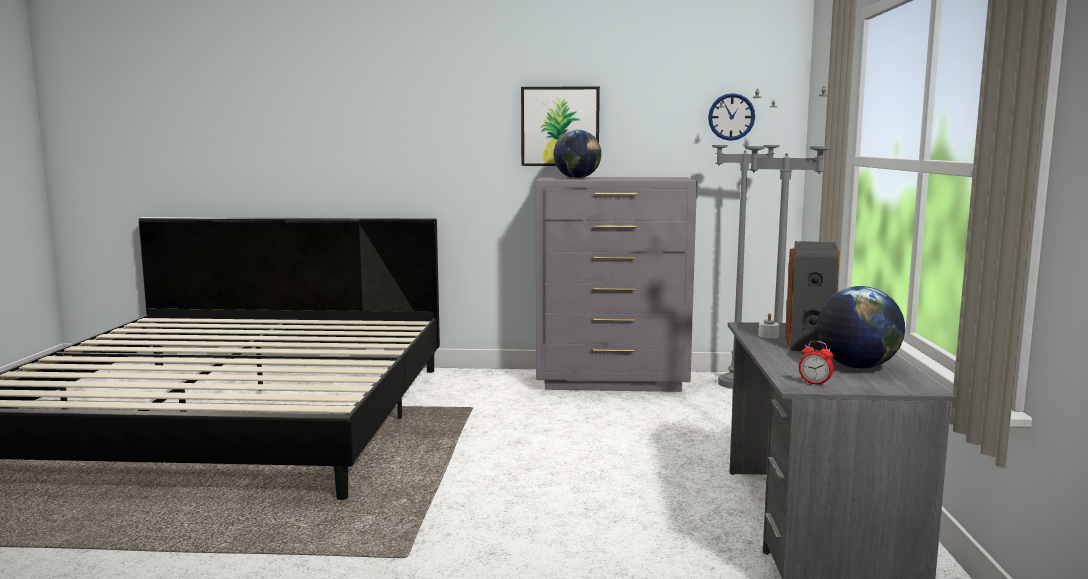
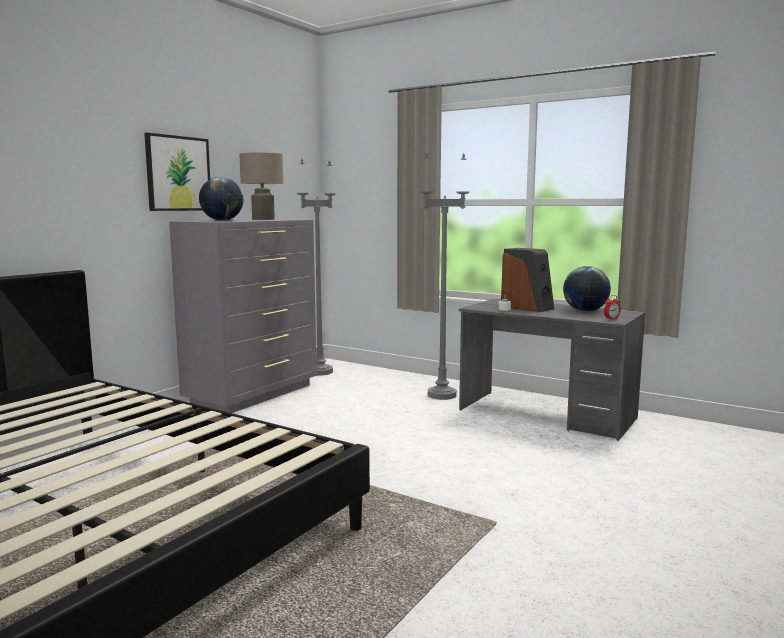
camera: 60 degrees left, 0 degrees up
wall clock [708,93,755,141] -> none
none -> beige table lamp [239,153,283,220]

